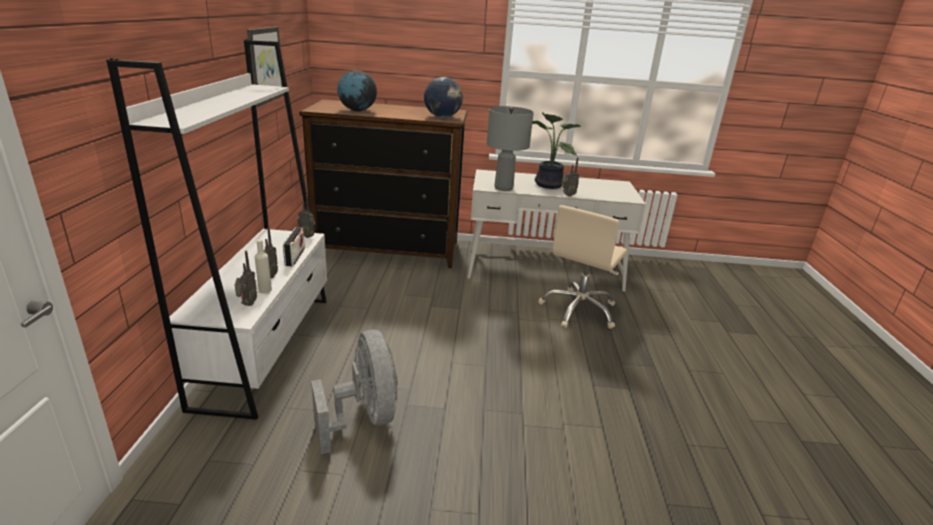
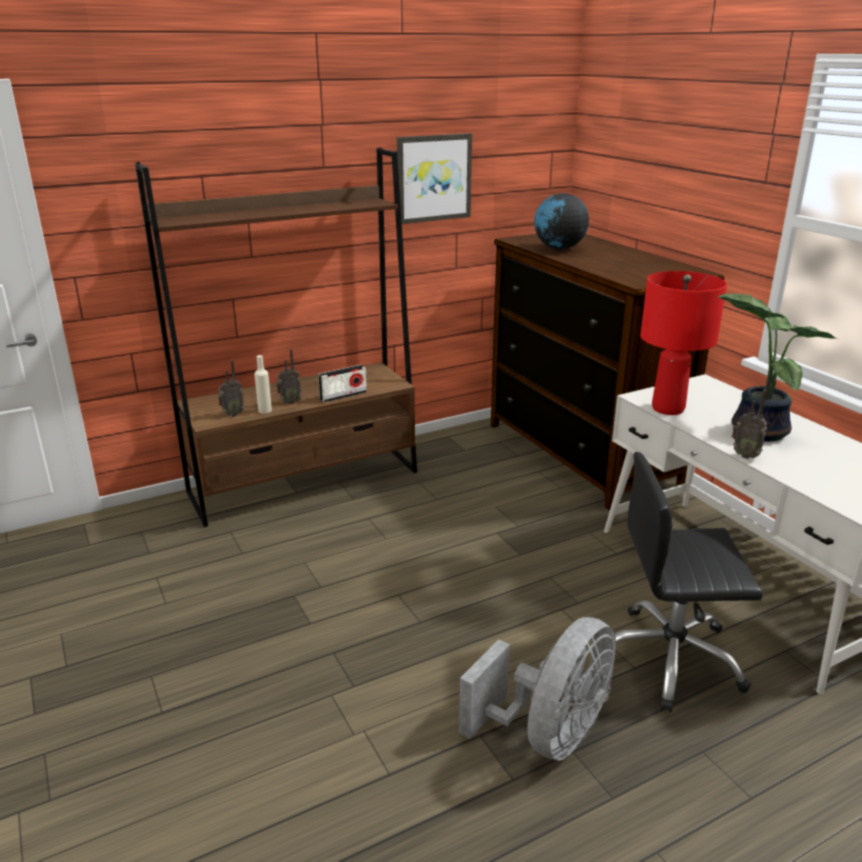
camera: 60 degrees right, 0 degrees up
white bookcase [106,39,327,420] -> brown bookcase [135,148,417,527]
radio [297,195,315,238] -> none
grey fan [311,330,398,454] -> grey fan moved to [459,617,616,761]
globe [424,77,463,118] -> none
grey table lamp [487,106,534,191] -> red table lamp [640,271,727,415]
beige office chair [538,205,627,329] -> black office chair [615,452,763,712]

